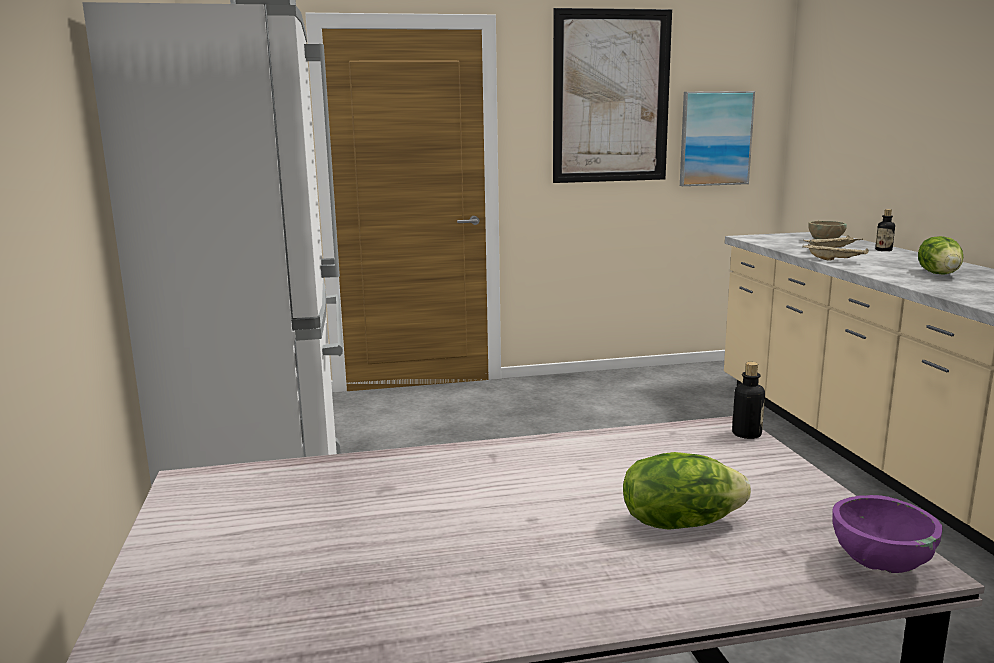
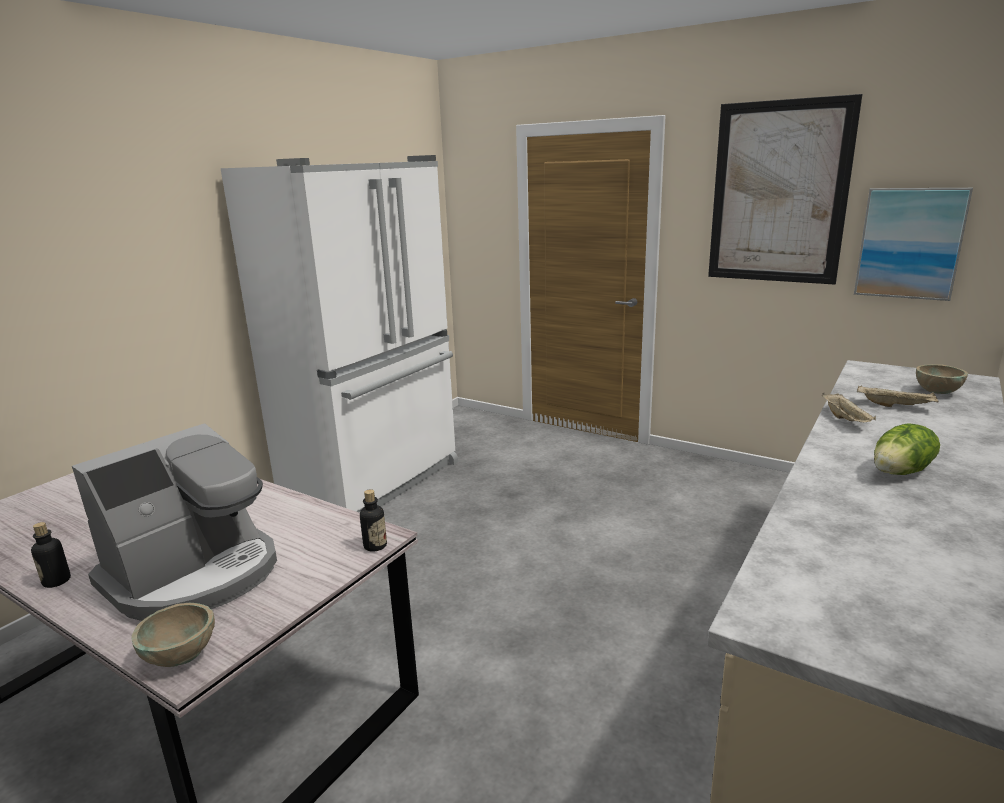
camera: 45 degrees right, 5 degrees up
lettuce [623,452,751,530] -> coffee machine [72,423,277,621]
purple bowl [832,495,942,573] -> beige bowl [131,603,215,667]
bottle [875,209,895,251] -> bottle moved to [31,522,71,588]

